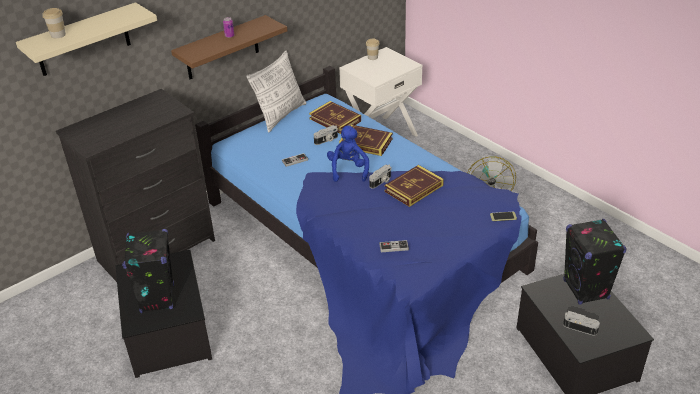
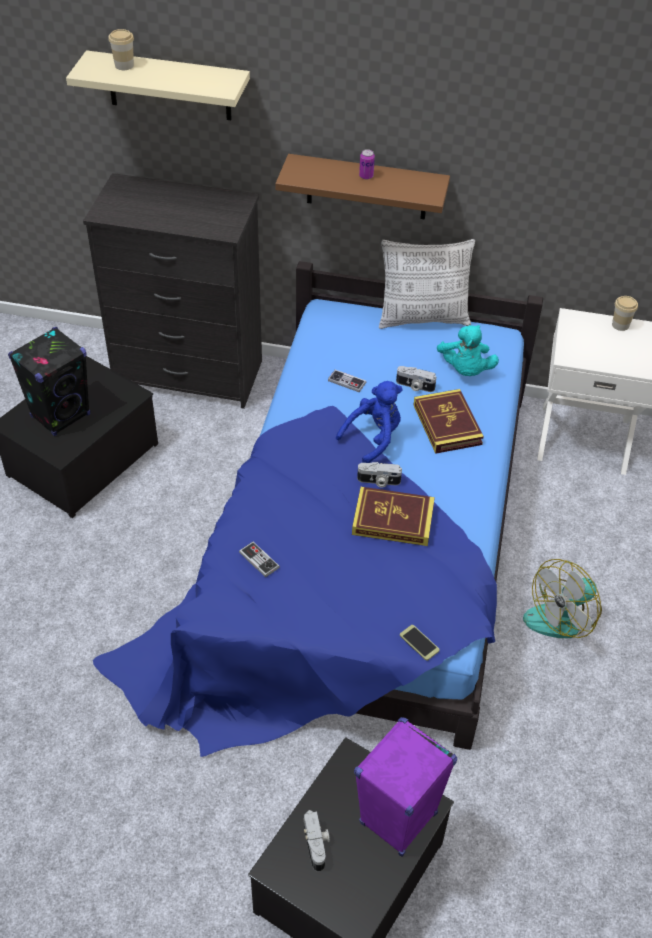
camera: 50 degrees right, 10 degrees up
book [309,101,361,134] -> turquoise plush toy [437,325,499,376]
black speaker [563,219,627,305] -> purple speaker [354,717,457,857]

